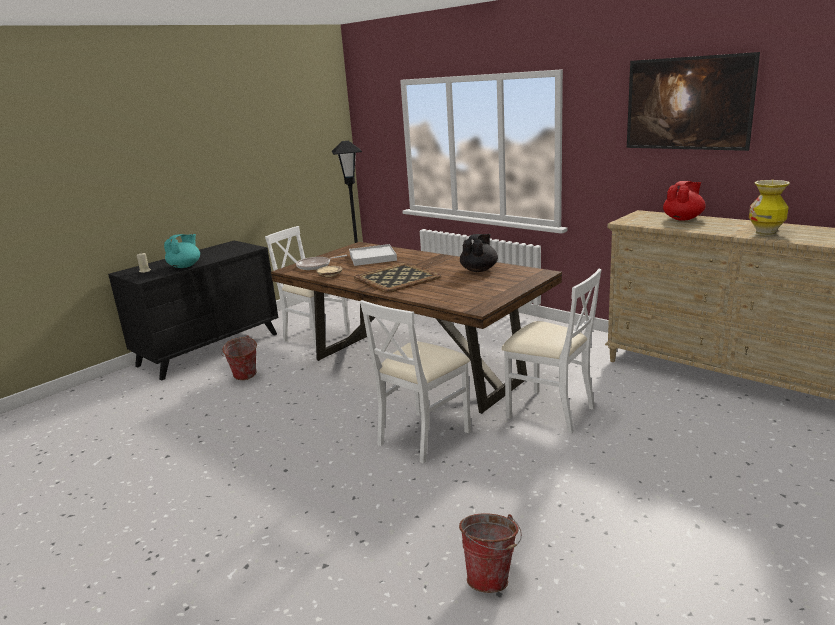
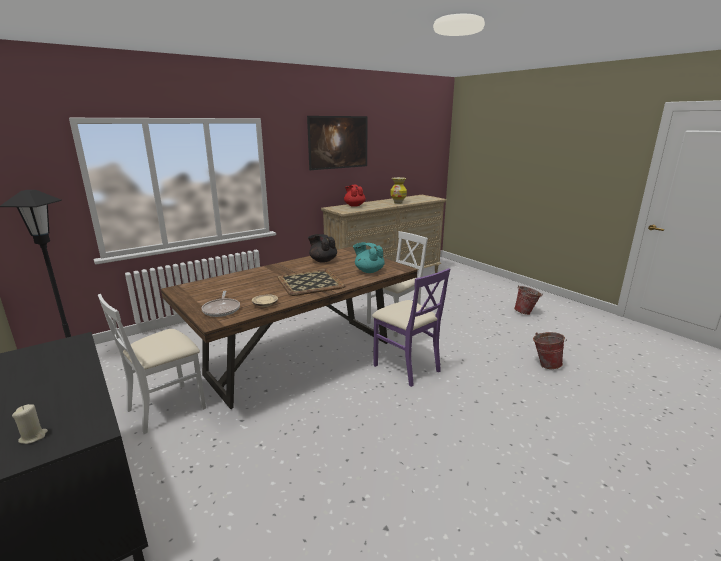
camera: 80 degrees left, 0 degrees up
turquoise teapot [164,234,200,268] -> turquoise teapot moved to [353,242,385,273]
bucket [221,335,257,380] -> bucket moved to [514,285,543,315]
white tray [349,244,397,266] -> none
white chair [360,300,471,464] -> purple chair [372,268,450,387]

